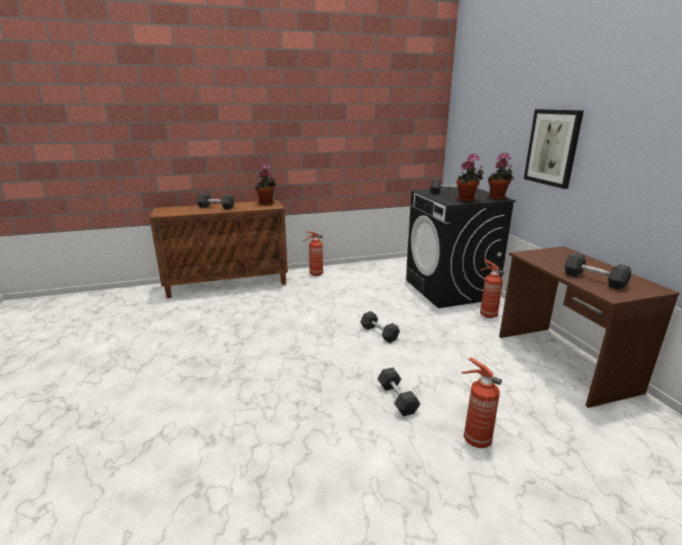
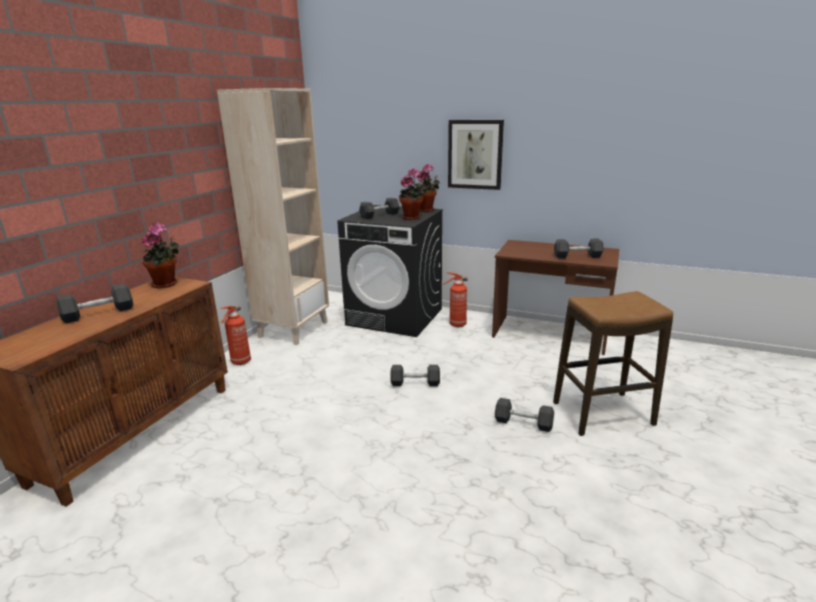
camera: 50 degrees left, 0 degrees up
fire extinguisher [461,357,502,448] -> stool [553,291,673,436]
none -> beige bookcase [217,88,329,345]

